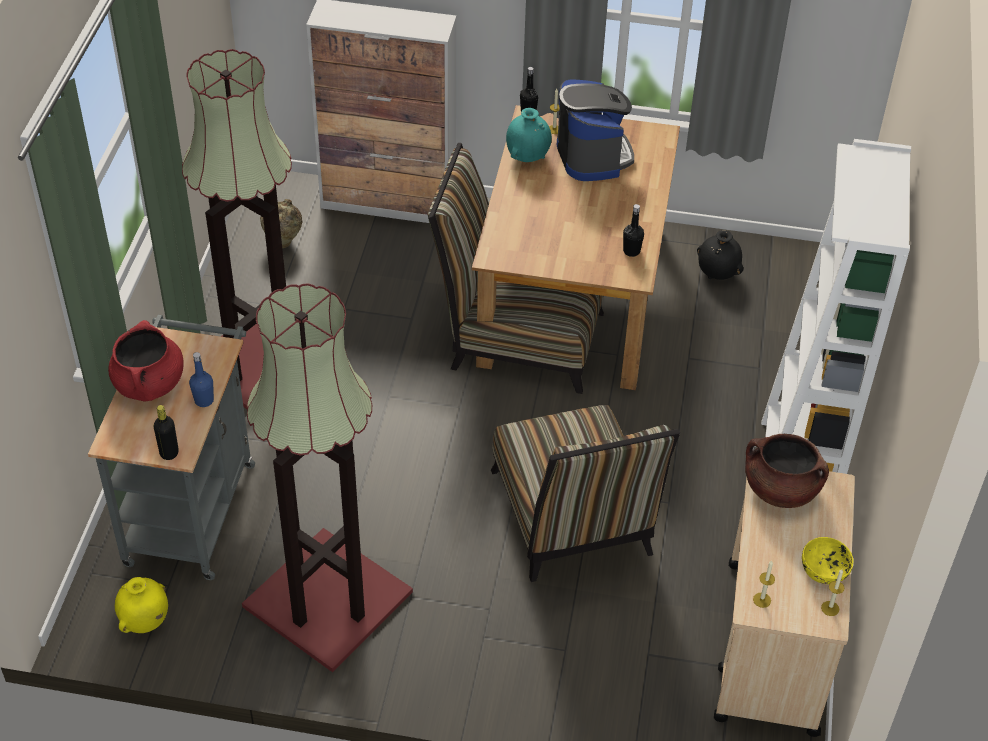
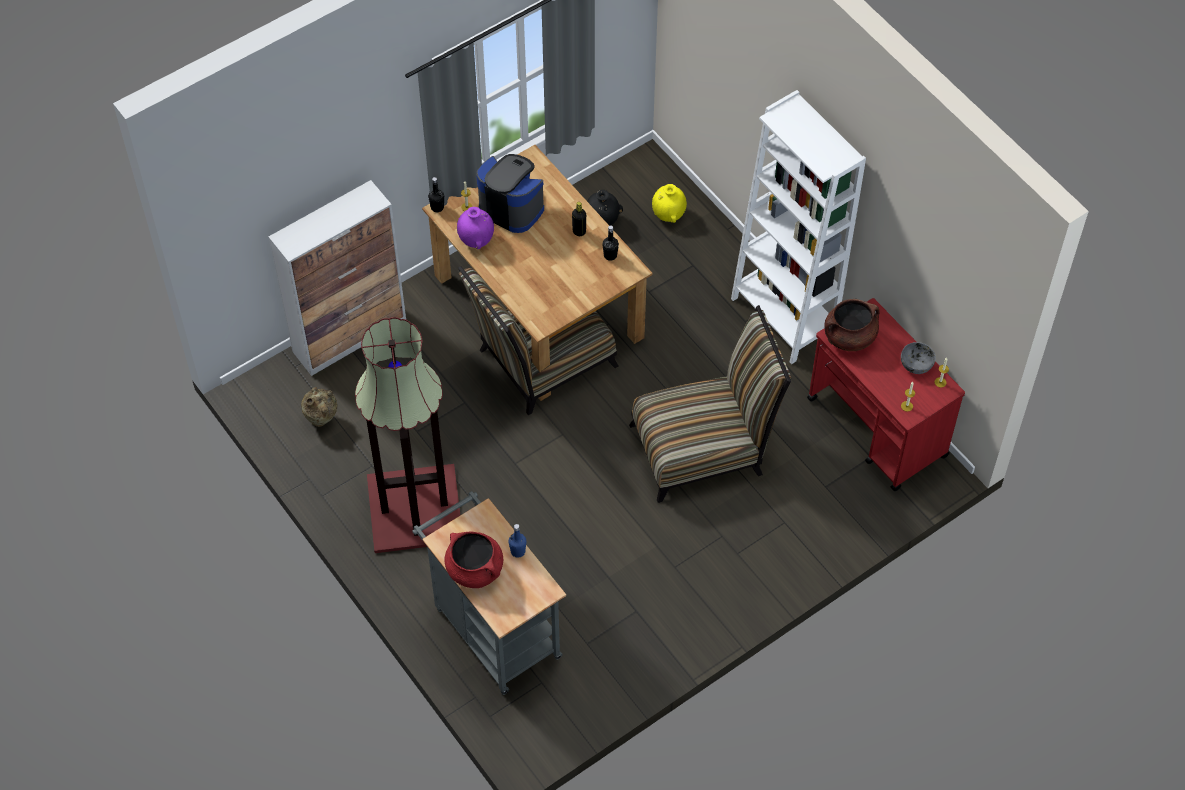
camera: 45 degrees left, 10 degrees up
yellow vase [115,577,168,633] -> yellow vase moved to [652,184,687,223]
black bottle [154,405,179,460] -> black bottle moved to [572,202,586,236]
floor lamp [242,283,413,672] -> none
chair [491,405,680,582] -> chair turned 45 degrees counterclockwise [629,305,791,503]
turquoise vase [506,108,552,162] -> purple vase [457,207,494,249]
beige cart [714,471,855,737] -> red cart [807,298,965,491]
yellow bowl [802,537,854,584] -> grey bowl [901,342,936,374]

